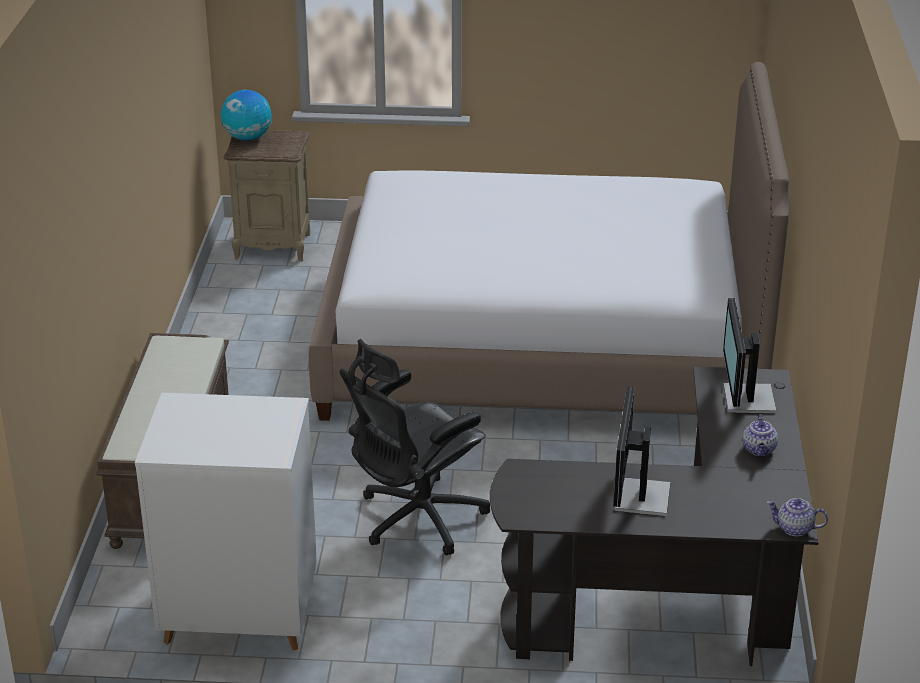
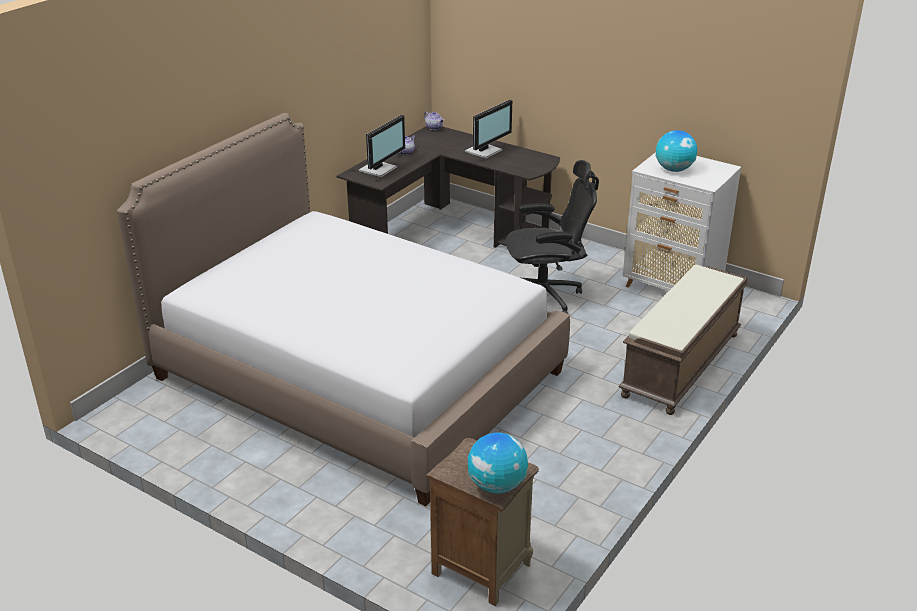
camera: 150 degrees left, 0 degrees up
none -> globe [655,130,697,172]

